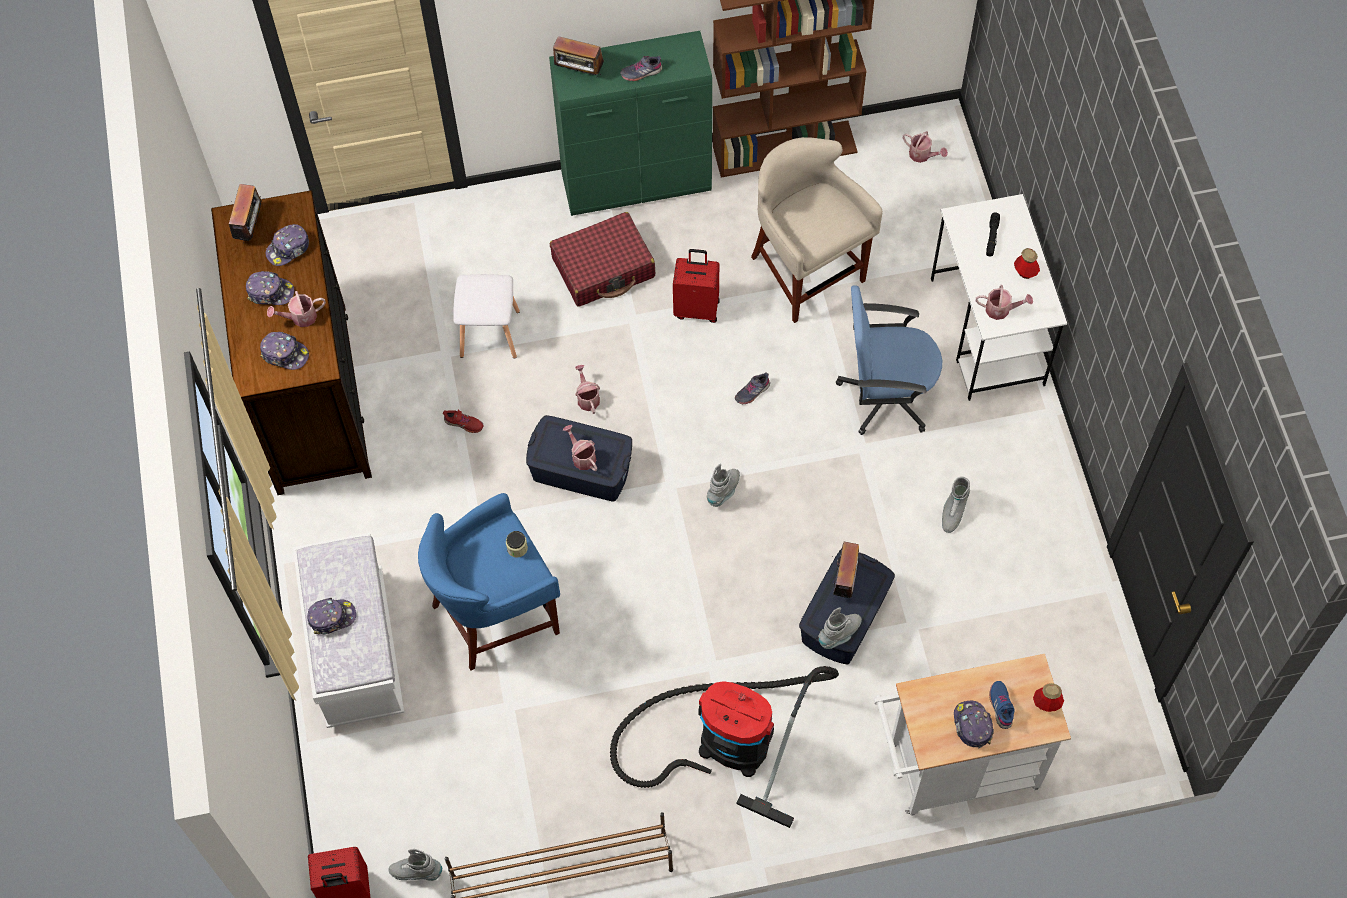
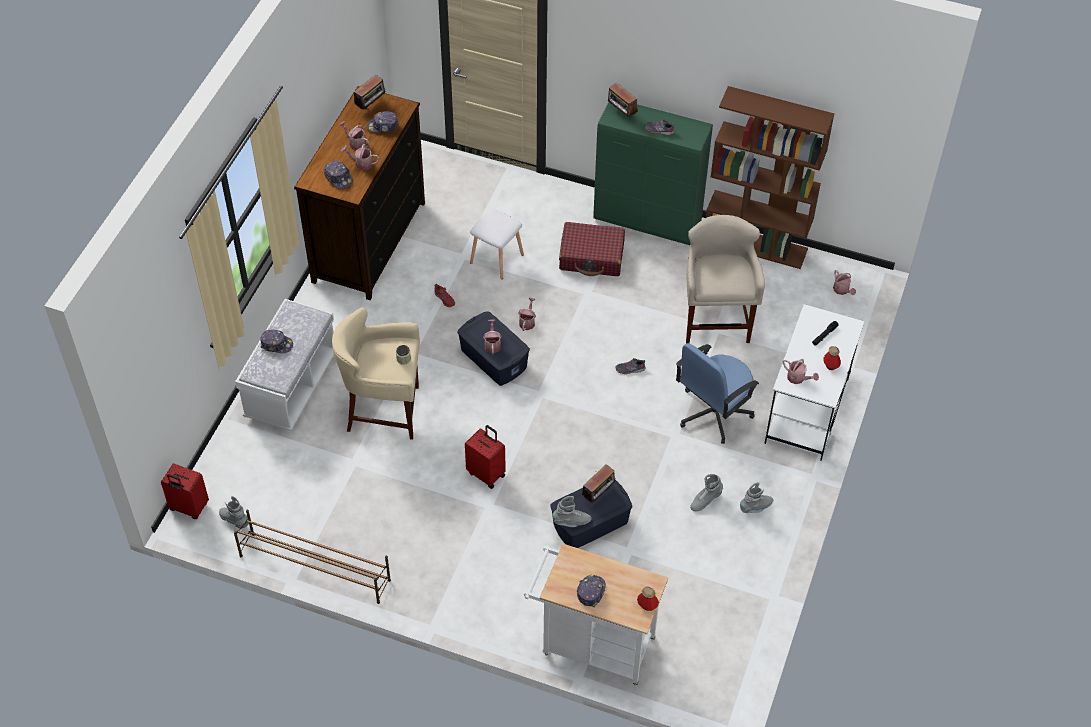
camera: 30 degrees right, 10 degrees down
cap [246,271,294,305] -> watering can [339,121,370,150]
blue stool [418,493,560,671] -> beige stool [332,308,420,440]
vacuum cleaner [610,666,839,828] -> none
red suitcase [673,249,720,323] -> red suitcase moved to [465,425,506,489]
grey boot [707,464,740,507] -> grey boot moved to [740,482,773,513]
blue office chair [836,285,942,435] -> blue office chair turned 75 degrees counterclockwise [676,343,759,444]
blue shoe [989,681,1015,729] -> none

